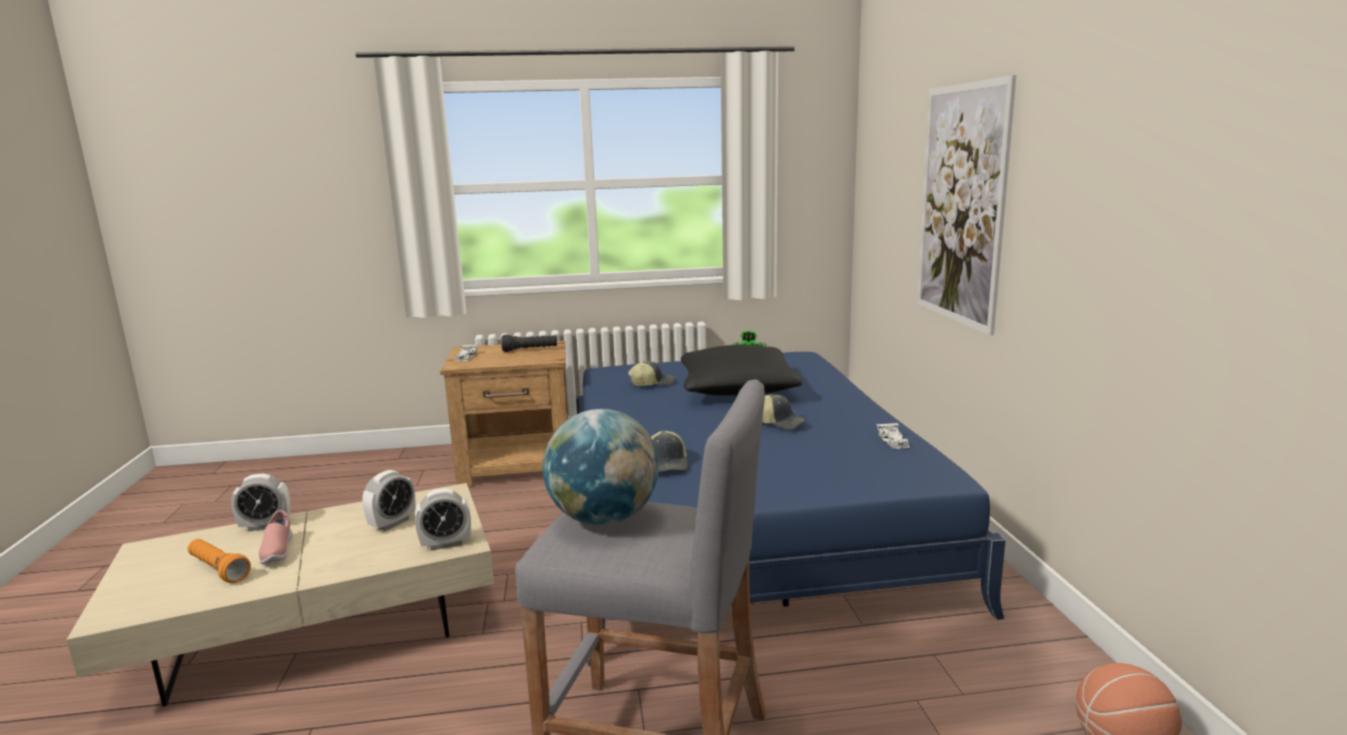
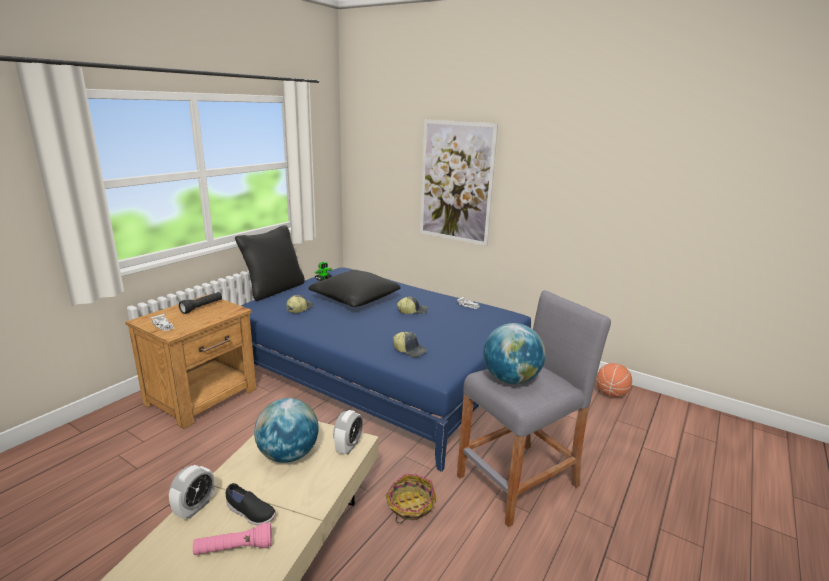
camera: 50 degrees left, 5 degrees up
orange flashlight [188,539,251,583] -> pink flashlight [193,522,272,555]
pink shoe [259,510,293,564] -> black shoe [226,483,276,525]
alarm clock [362,470,416,531] -> globe [254,398,319,463]
none -> black pillow [235,225,305,301]
none -> basket [386,474,436,523]

